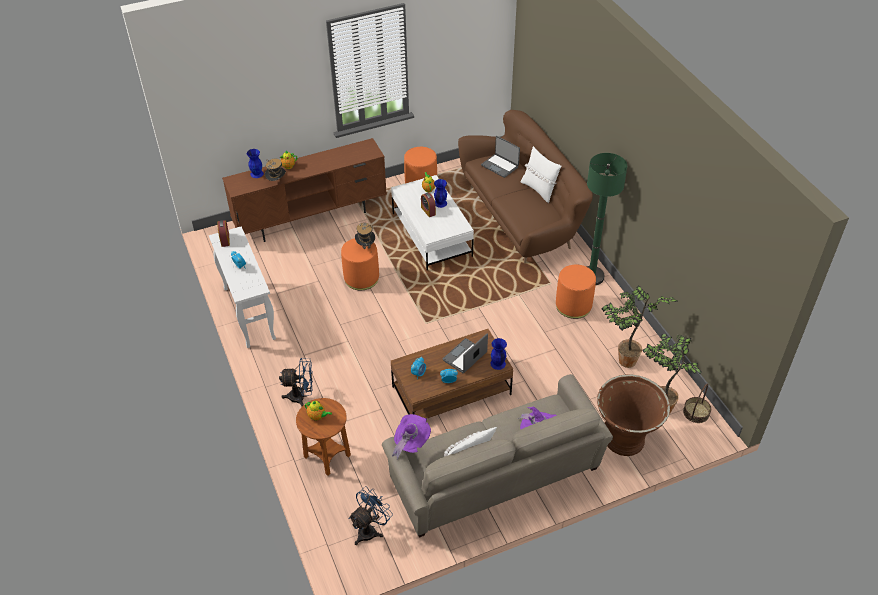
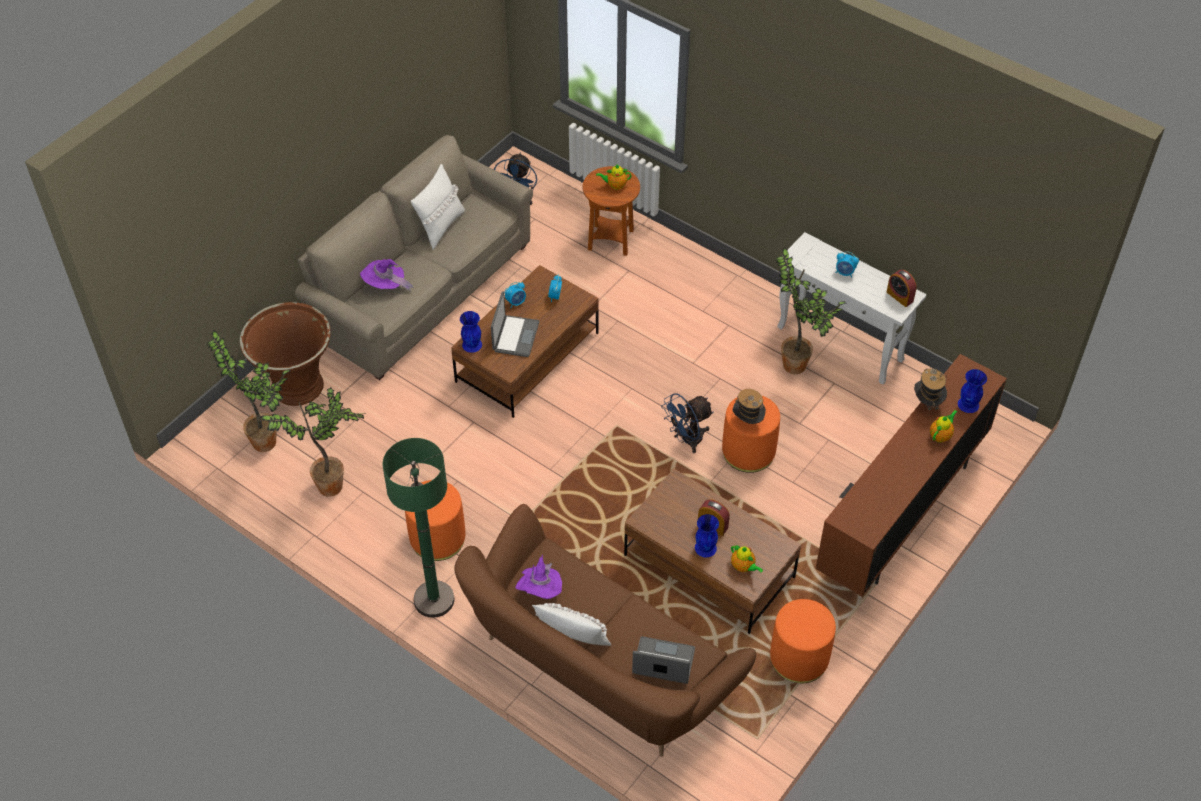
camera: 150 degrees right, 5 degrees up
blue fan [279,358,313,406] -> blue fan moved to [661,393,714,453]
white coffee table [391,175,474,270] -> brown coffee table [624,469,801,634]
purple hat [392,414,431,460] -> purple hat moved to [515,555,562,599]
basket [683,383,711,423] -> none
none -> potted plant [775,247,847,374]

